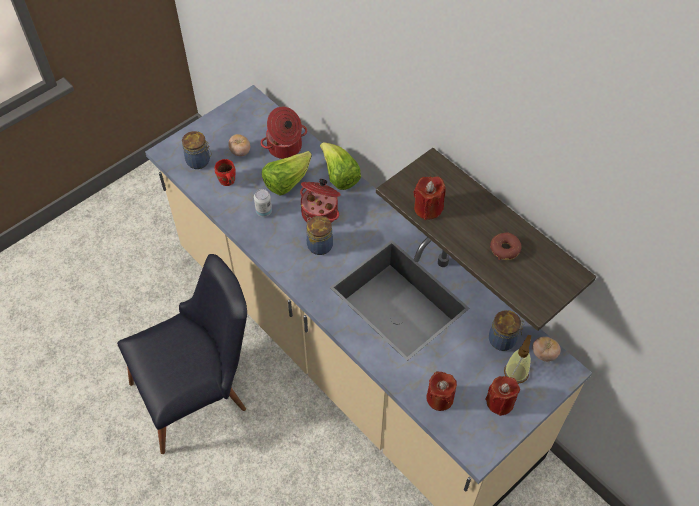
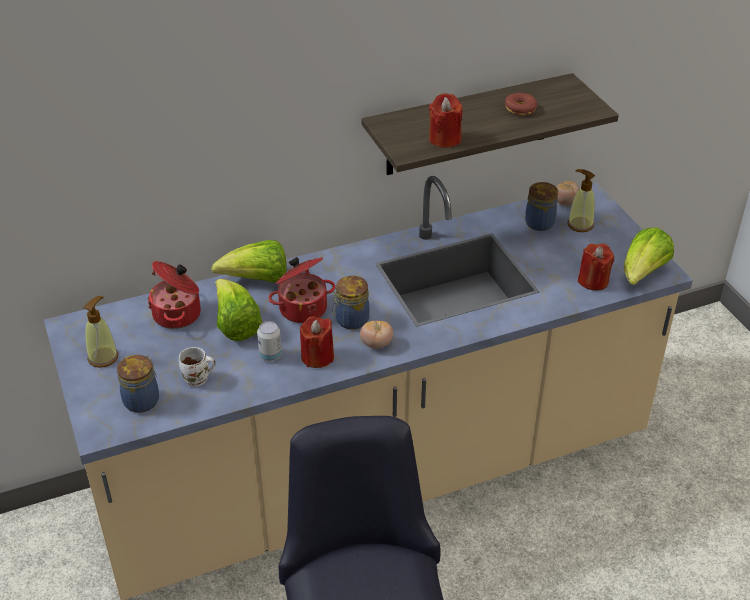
camera: 70 degrees left, 15 degrees down
red mug [215,159,236,186] -> white mug [179,347,215,387]
tomato [228,134,250,156] -> tomato moved to [360,321,393,349]
red candle [485,376,520,416] -> red candle moved to [300,316,334,368]
none -> soap dispenser [84,296,118,368]
none -> lettuce [624,227,674,285]

